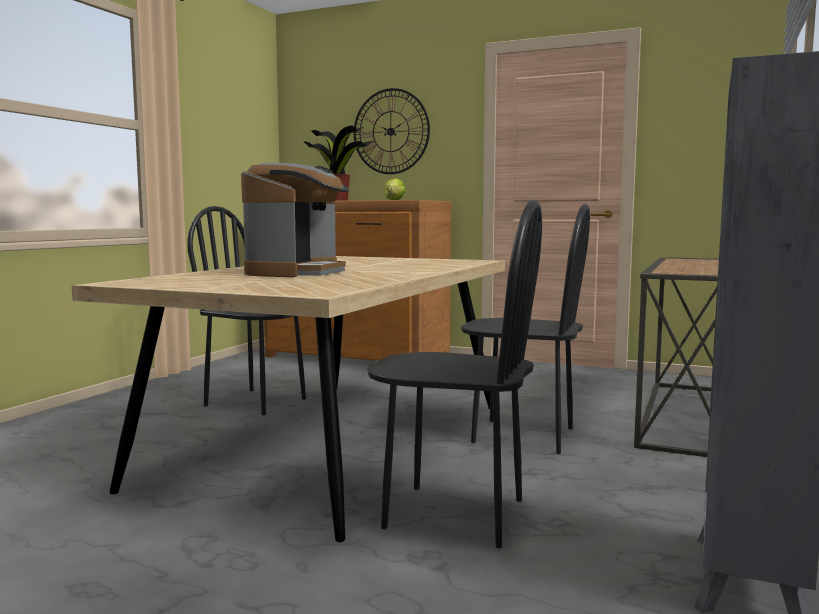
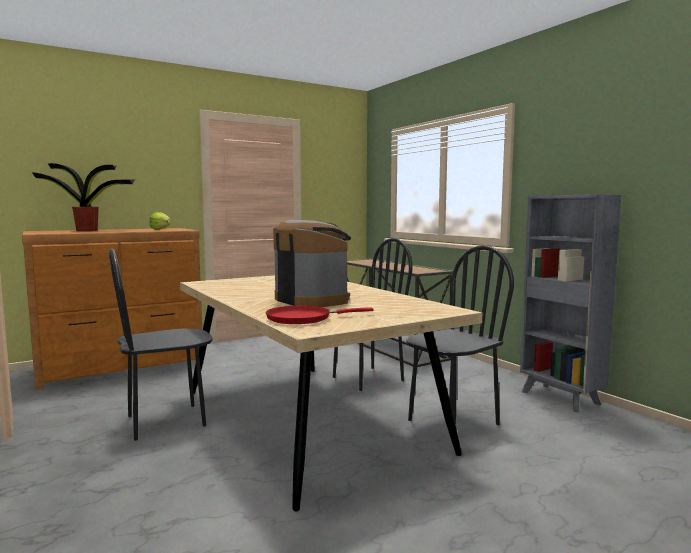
camera: 55 degrees left, 0 degrees up
wall clock [353,88,430,174] -> none
none -> red frying pan [266,305,374,324]

